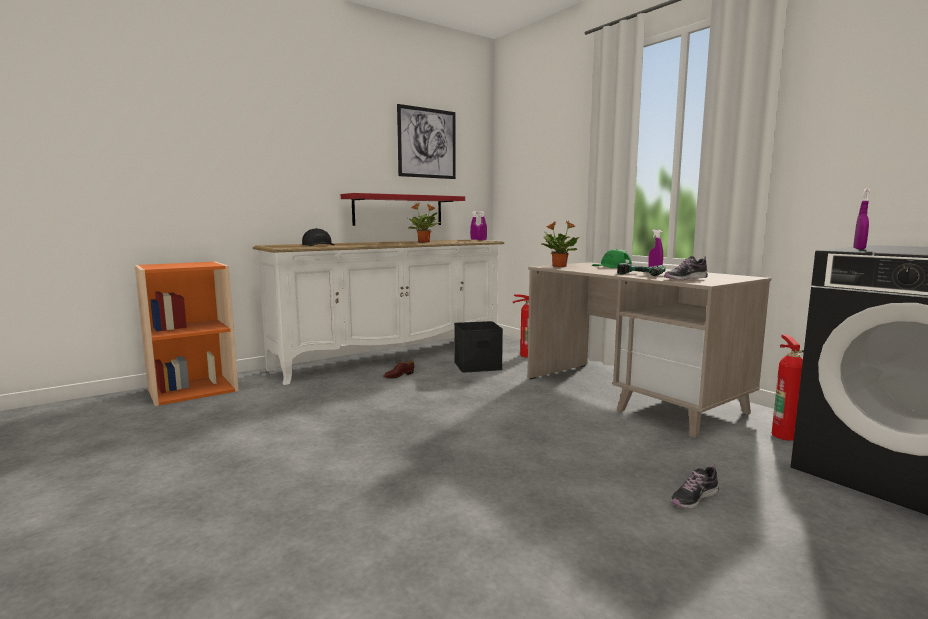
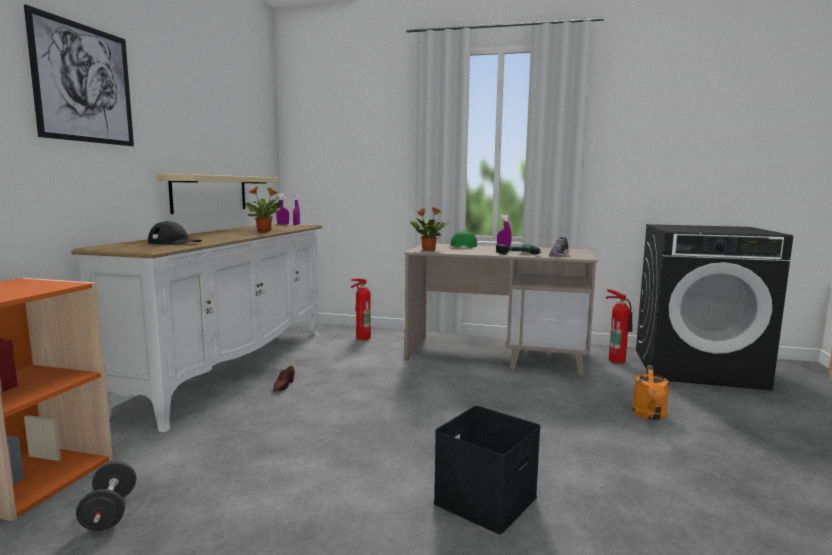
camera: 40 degrees left, 0 degrees up
red shelf [341,193,465,226] -> beige shelf [158,174,278,214]
picture [397,104,456,179] -> picture moved to [24,5,134,146]
black storage box [454,321,503,373] -> black storage box moved to [434,406,541,534]
shoe [671,464,719,509] -> orange watering can [632,365,669,420]
purple spray bottle [853,188,871,249] -> none
none -> black dumbbell [76,462,136,531]

